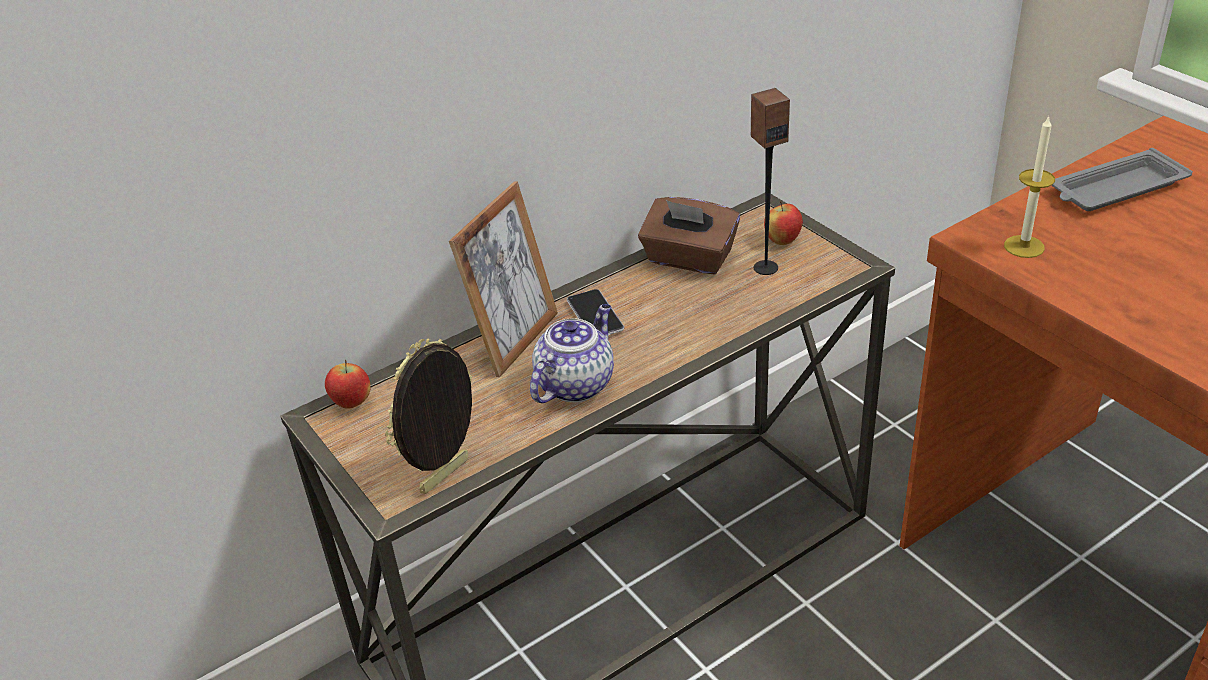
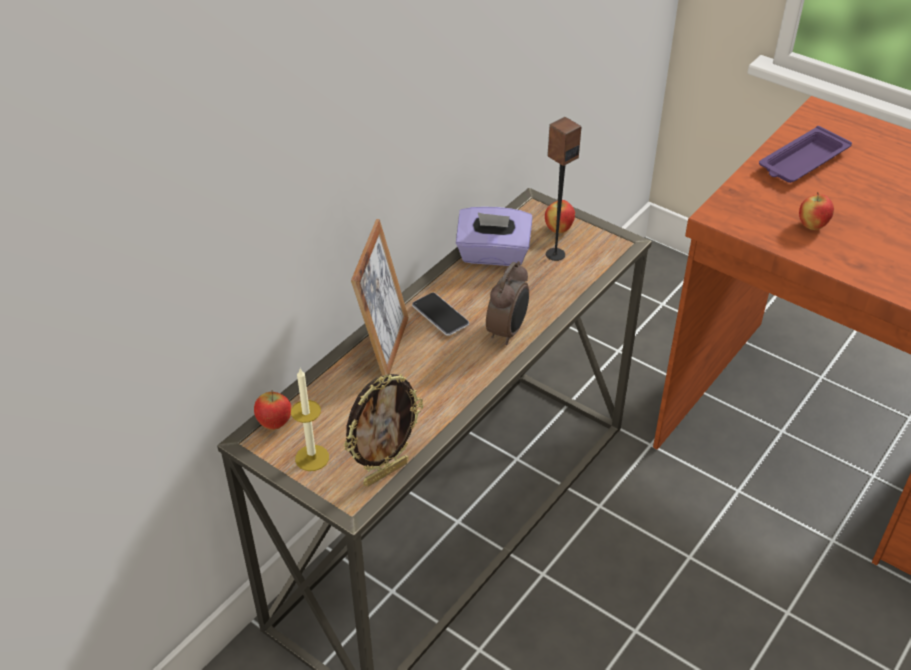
camera: 20 degrees left, 5 degrees up
picture frame [385,338,472,494] -> picture frame turned 150 degrees counterclockwise [343,374,423,487]
teapot [530,304,614,403] -> none
brown tissue box [638,197,740,274] -> purple tissue box [456,207,533,266]
candle [1004,115,1055,258] -> candle moved to [291,369,329,471]
grey tray [1051,148,1193,211] -> purple tray [759,126,852,183]
none -> alarm clock [486,261,529,345]
none -> apple [799,192,834,230]

